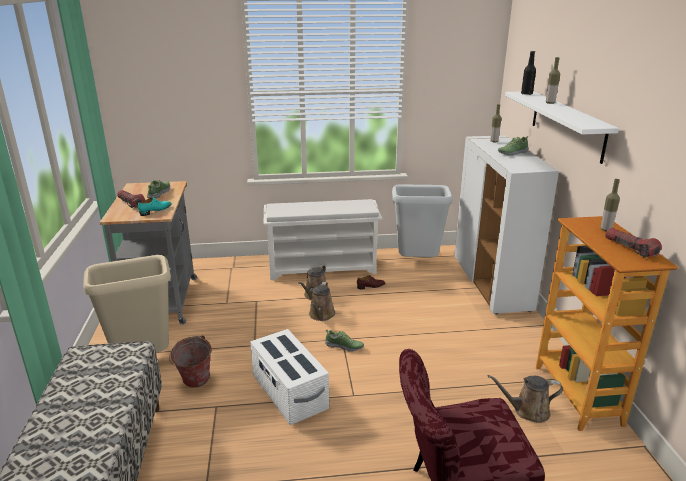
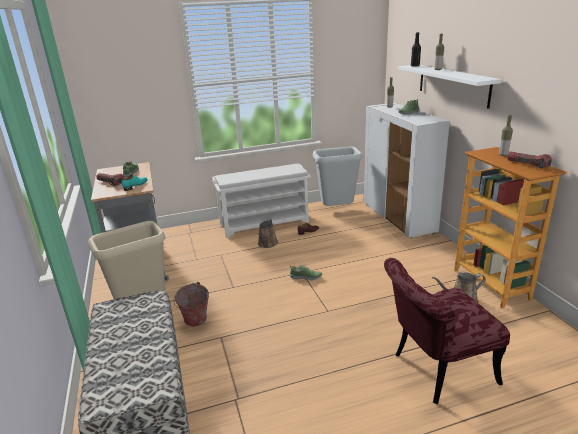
camera: 10 degrees left, 0 degrees up
white storage box [250,329,329,425] -> none
brown watering can [309,282,335,321] -> none

